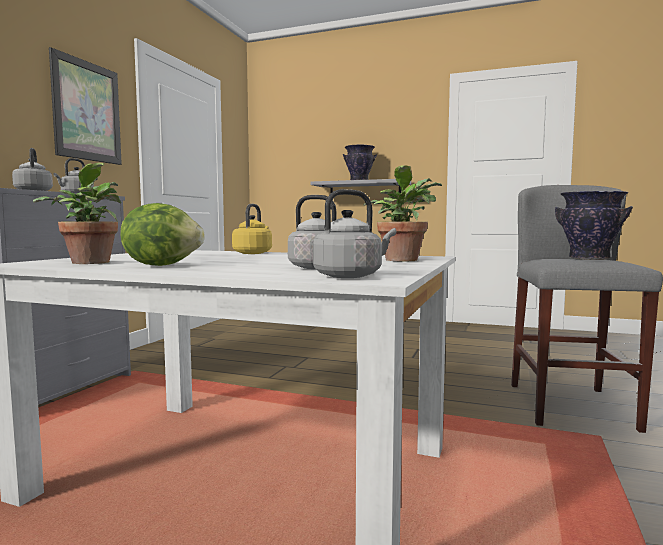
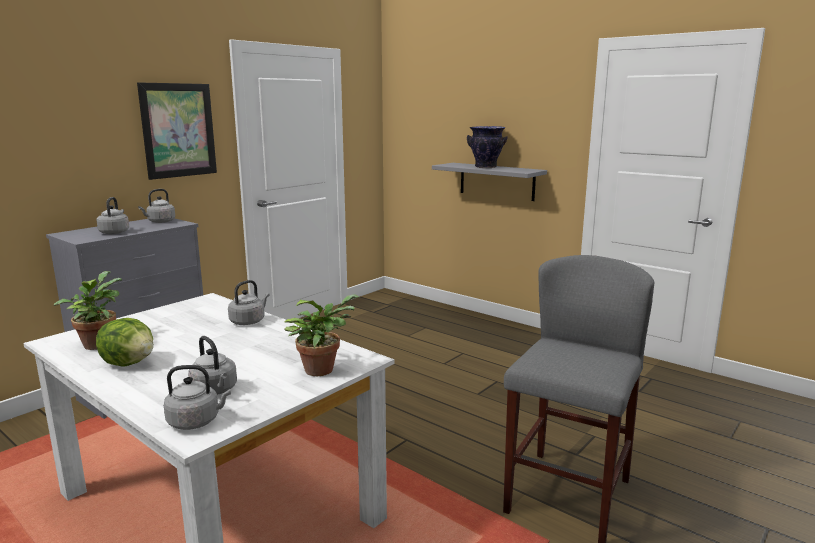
camera: 20 degrees right, 10 degrees up
yellow kettle [232,204,272,254] -> grey kettle [228,280,269,325]
vase [555,191,633,260] -> none

